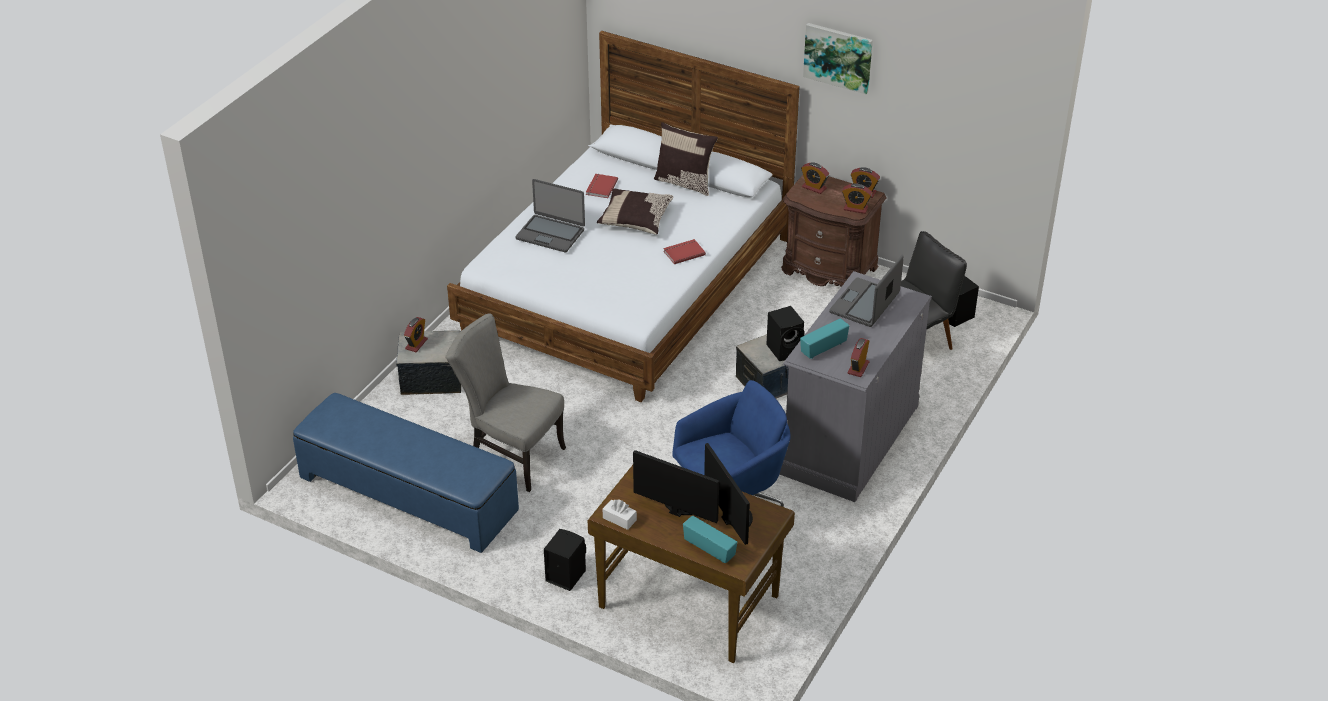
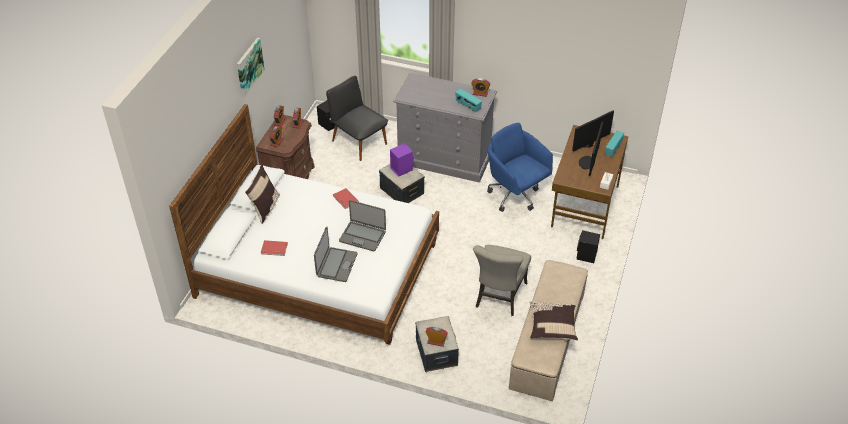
camera: 100 degrees left, 5 degrees up
blue bench [293,393,519,553] -> beige bench [509,260,588,401]
pillow [597,188,673,235] -> pillow moved to [529,301,578,340]
black speaker [766,306,805,361] -> purple speaker [390,144,414,176]
laptop [829,254,904,327] -> laptop moved to [339,200,386,252]

